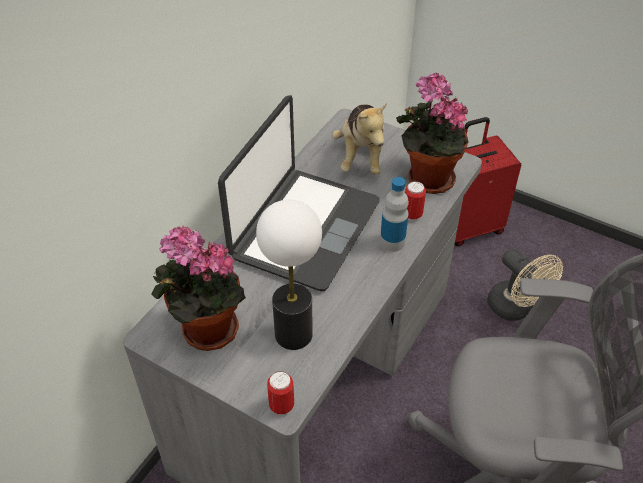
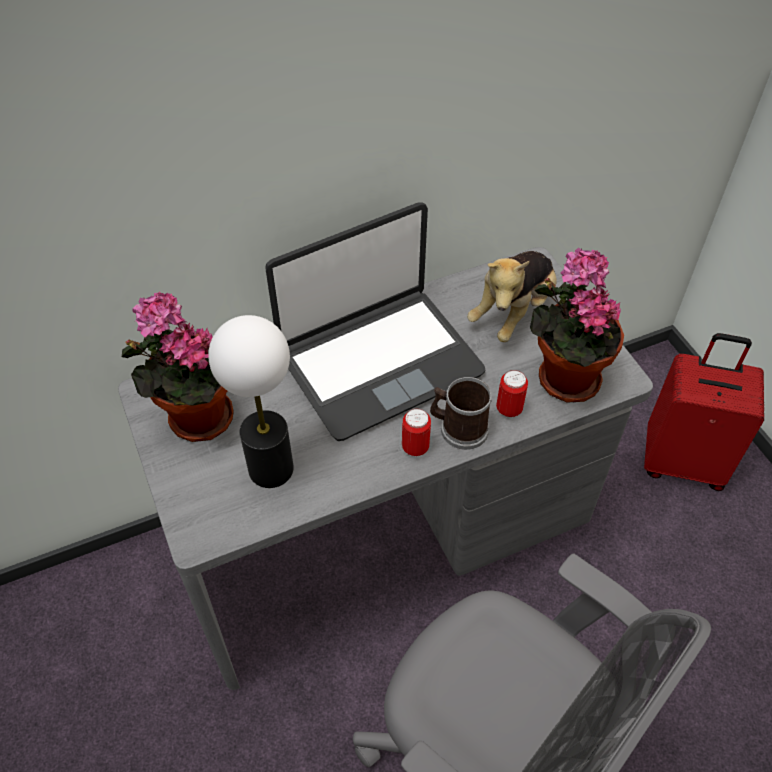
camera: 35 degrees right, 5 degrees up
can [267,371,294,415] -> can moved to [402,408,431,457]
bottle [380,177,409,252] -> mug [430,377,492,450]
beige fan [487,249,563,321] -> none

